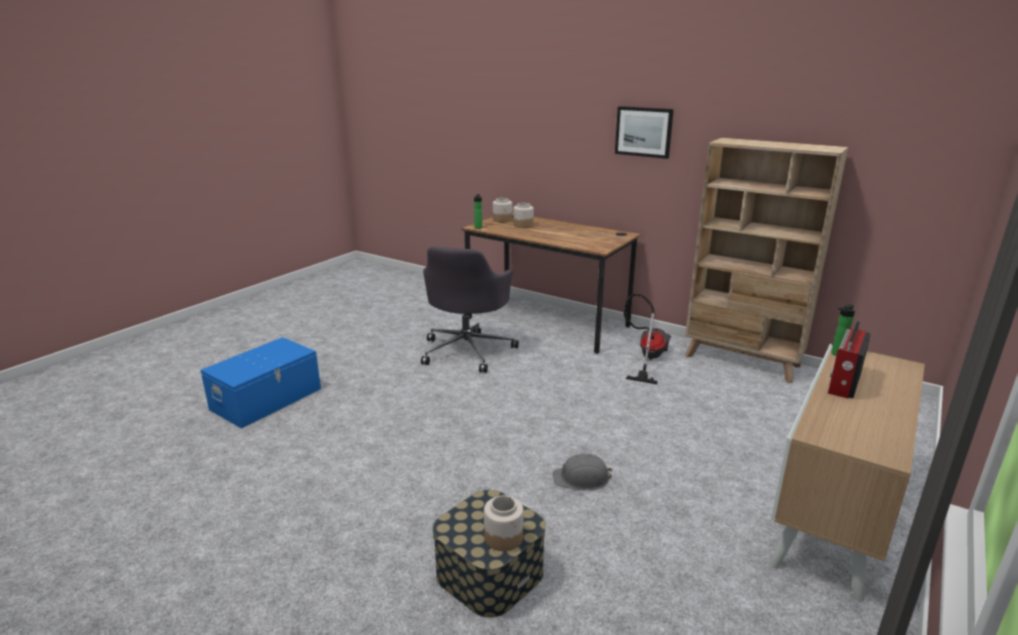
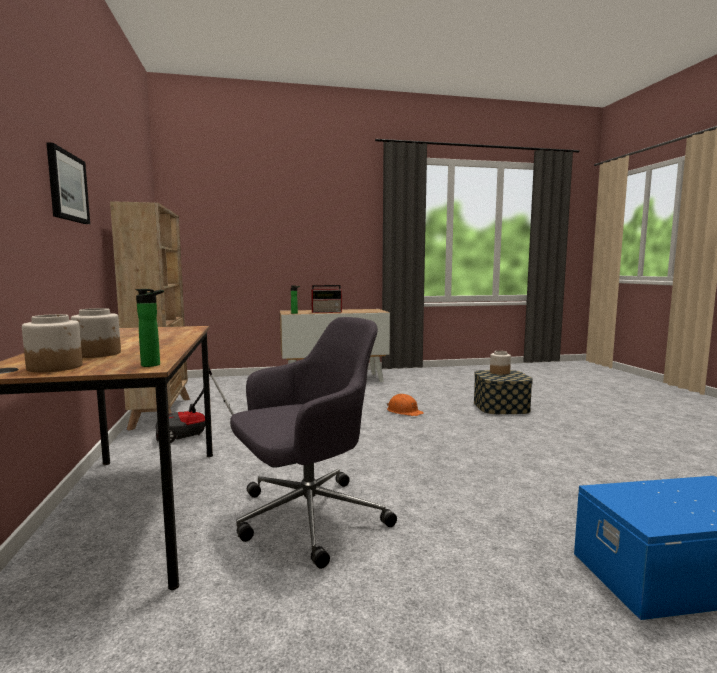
camera: 135 degrees left, 15 degrees down
grey hard hat [553,454,613,490] -> orange hard hat [387,394,424,416]

